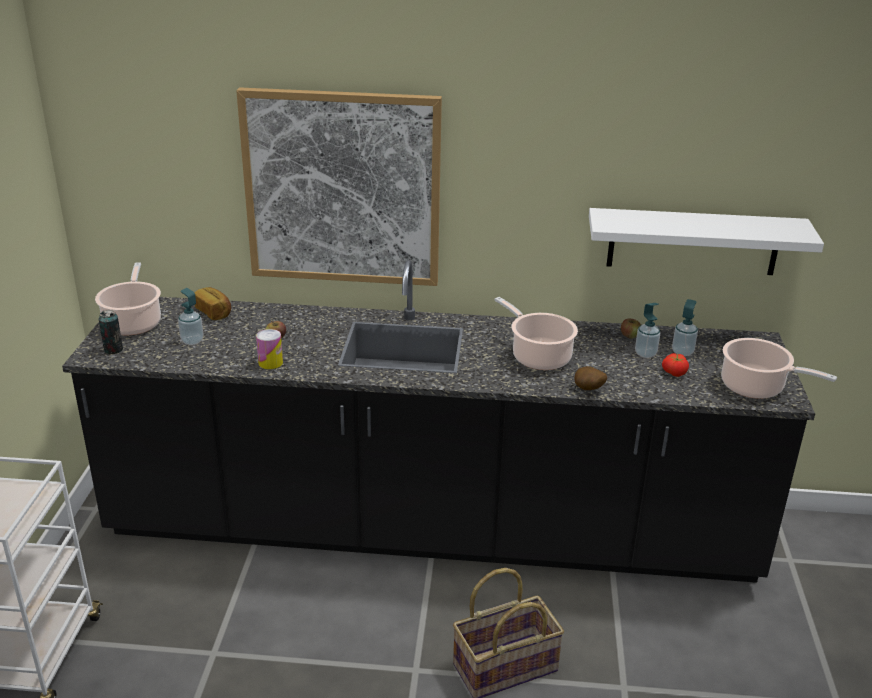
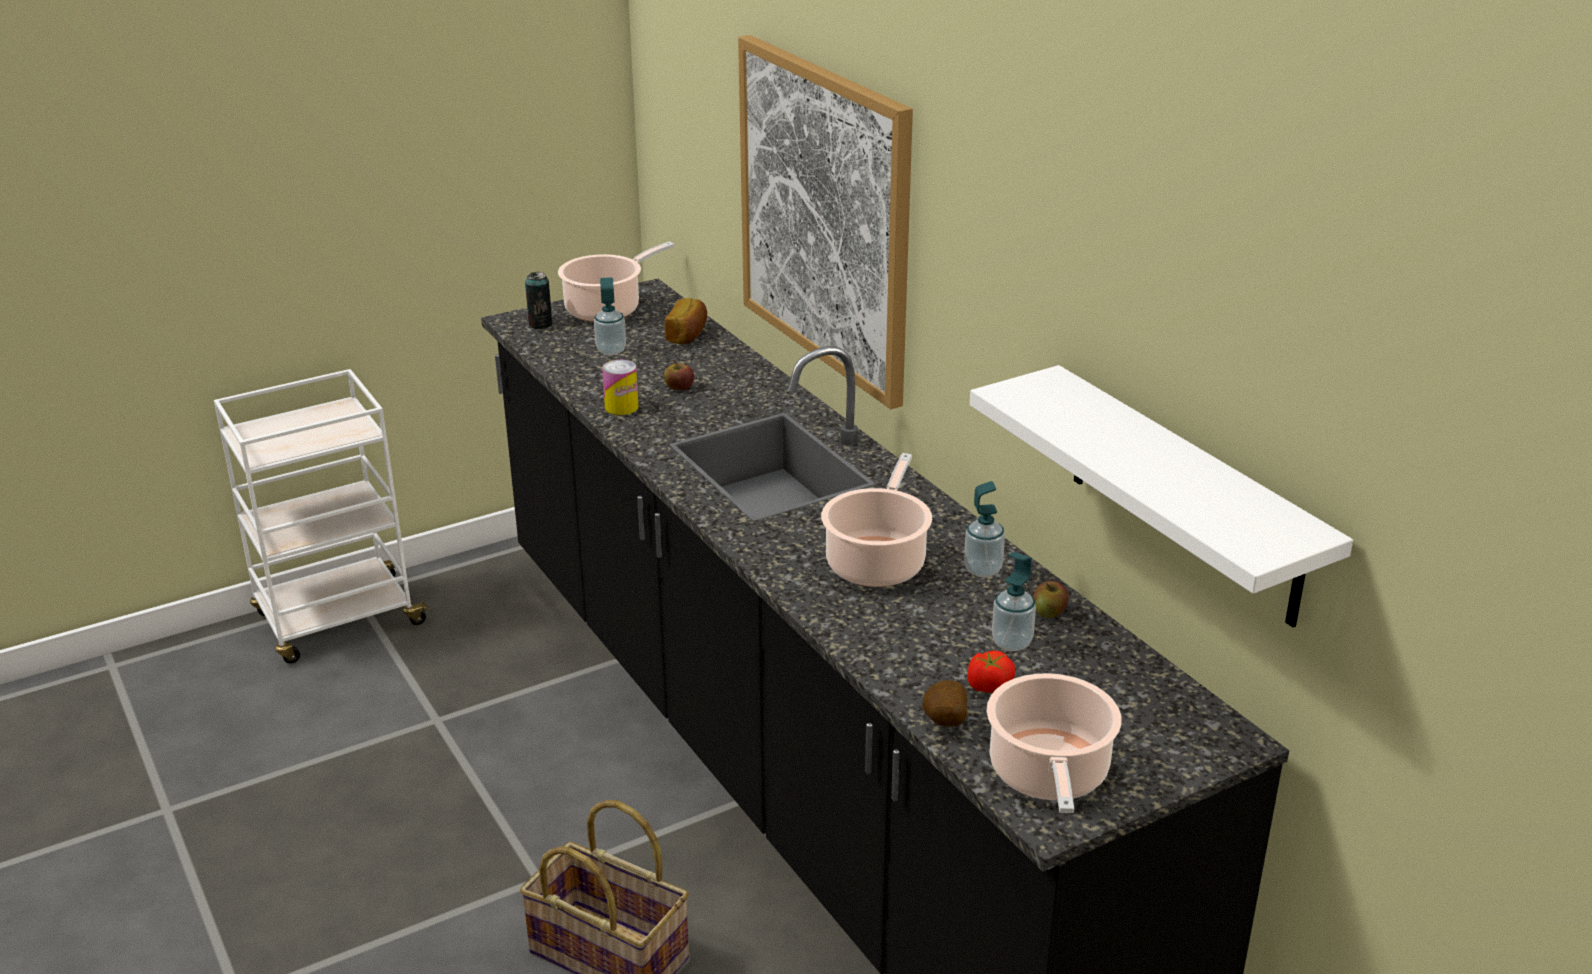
camera: 55 degrees right, 0 degrees up
potato [574,366,607,390] -> potato moved to [922,680,967,726]
soap dispenser [672,299,698,356] -> soap dispenser moved to [964,481,1005,577]

